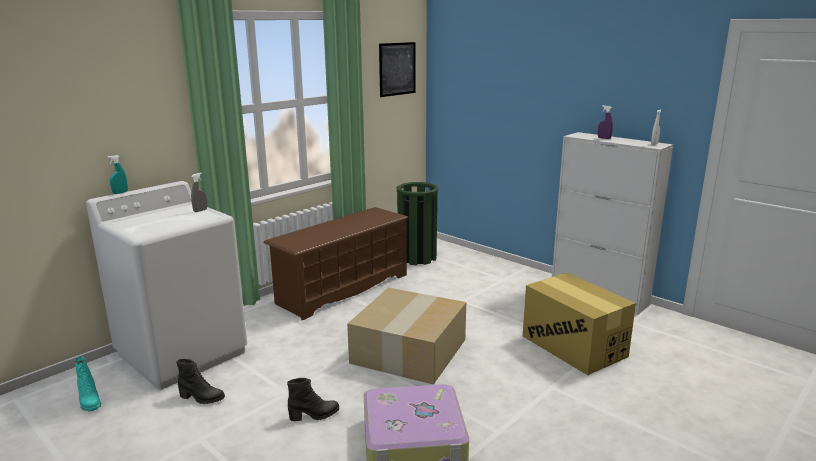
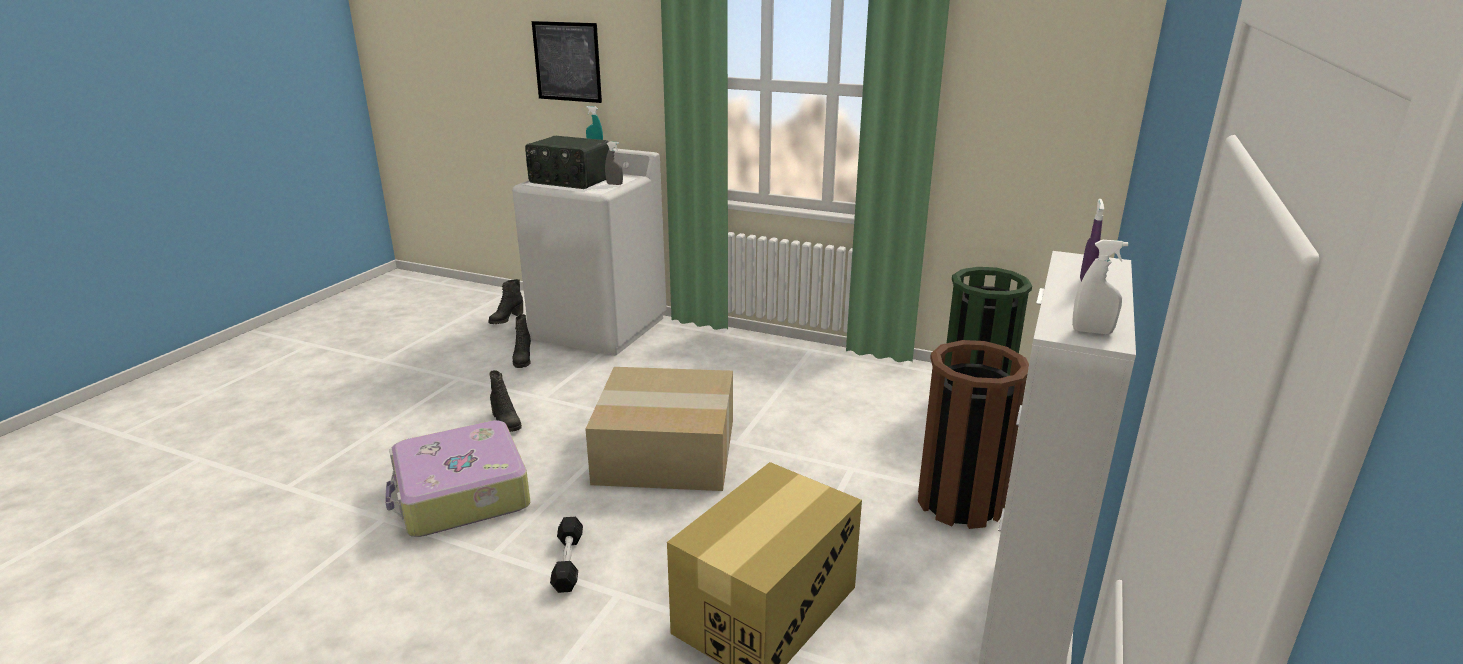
camera: 70 degrees right, 5 degrees up
turquoise boot [75,356,101,411] -> black boot [488,279,523,324]
brown shoe rack [264,207,409,320] -> none
picture [379,42,415,97] -> picture moved to [532,21,602,103]
none -> radio [525,136,609,189]
none -> black dumbbell [550,517,583,593]
none -> brown trash can [918,340,1029,529]

